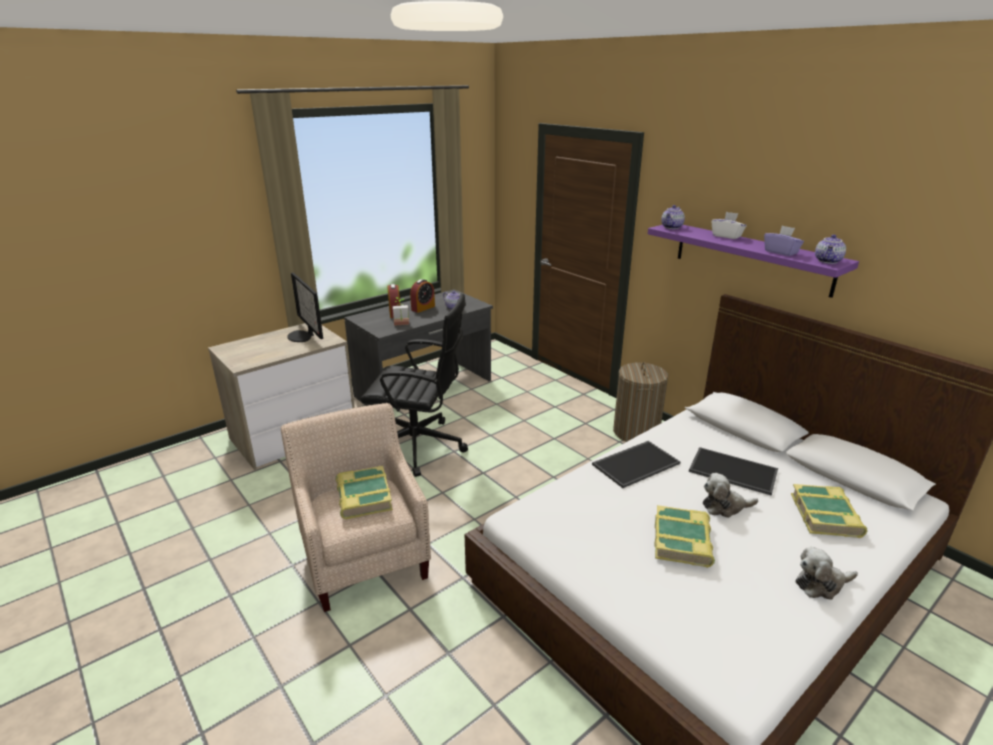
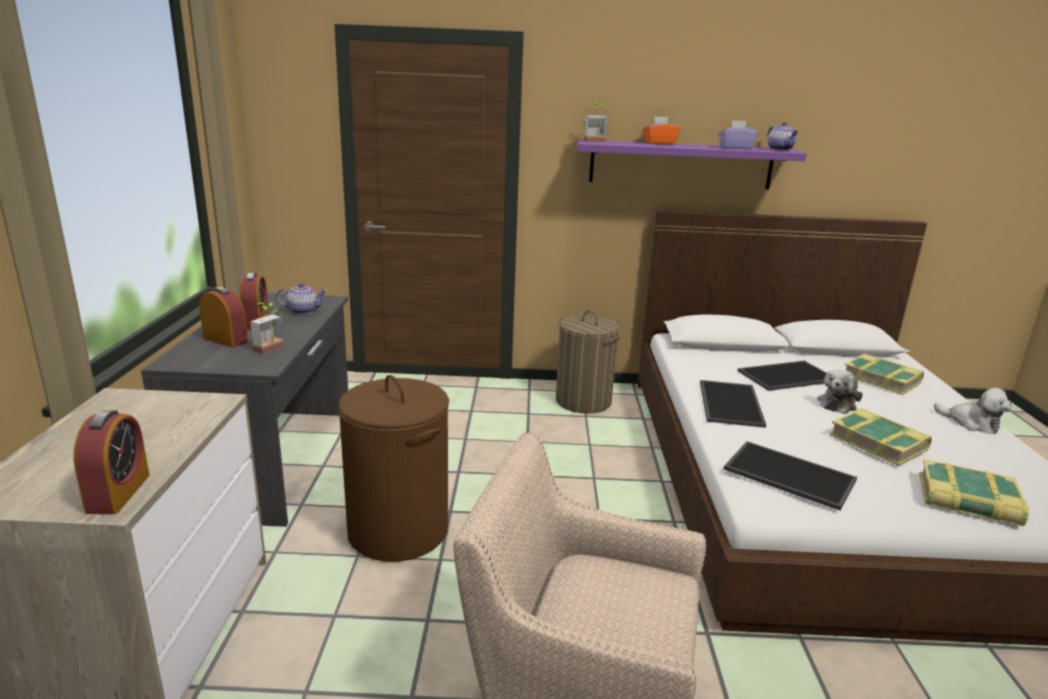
camera: 50 degrees left, 5 degrees down
monitor [287,273,323,342] -> none
book [336,466,393,520] -> book moved to [919,459,1029,526]
black office chair [361,294,468,477] -> brown laundry basket [338,375,449,562]
teapot [661,205,685,229] -> potted plant [584,101,608,142]
white tissue box [711,212,747,239] -> orange tissue box [642,116,680,145]
plush toy [795,547,858,600] -> plush toy turned 75 degrees counterclockwise [934,388,1012,434]
none -> alarm clock [74,410,150,514]
none -> tray [724,441,857,510]

